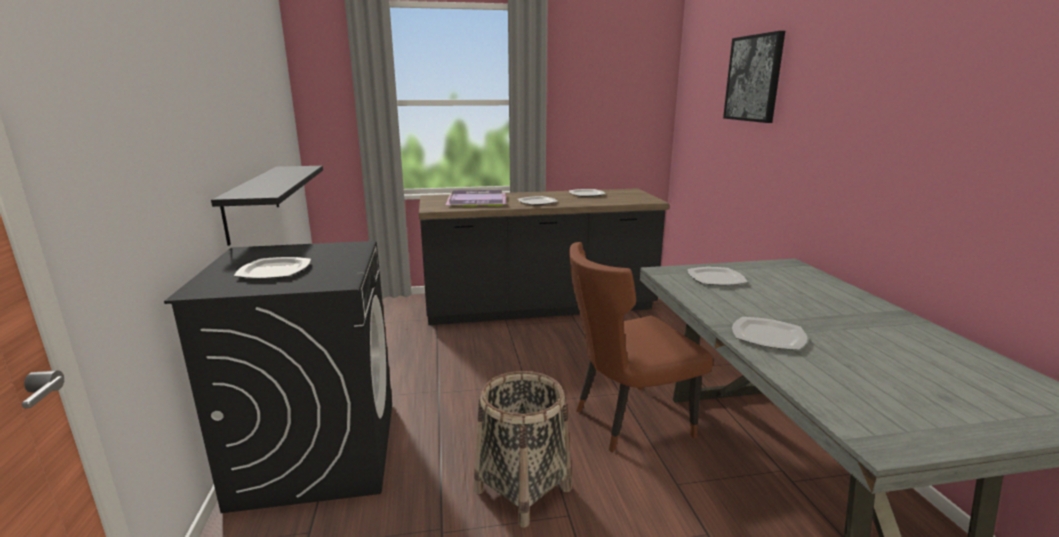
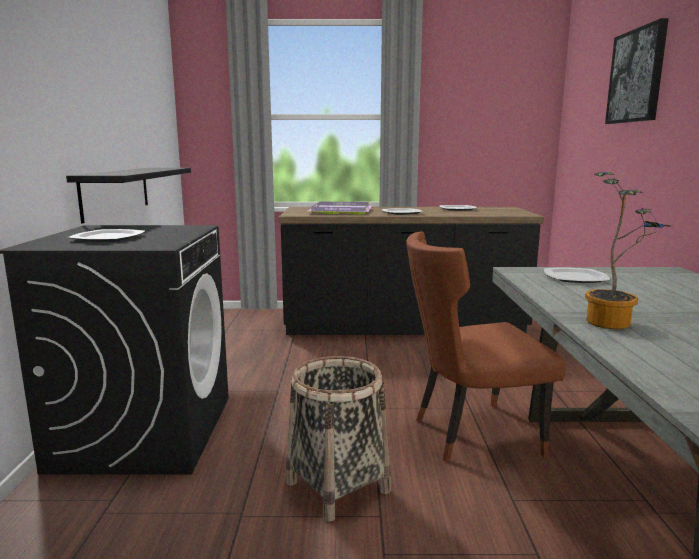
camera: 10 degrees right, 5 degrees down
plate [732,317,807,350] -> potted plant [585,172,670,329]

